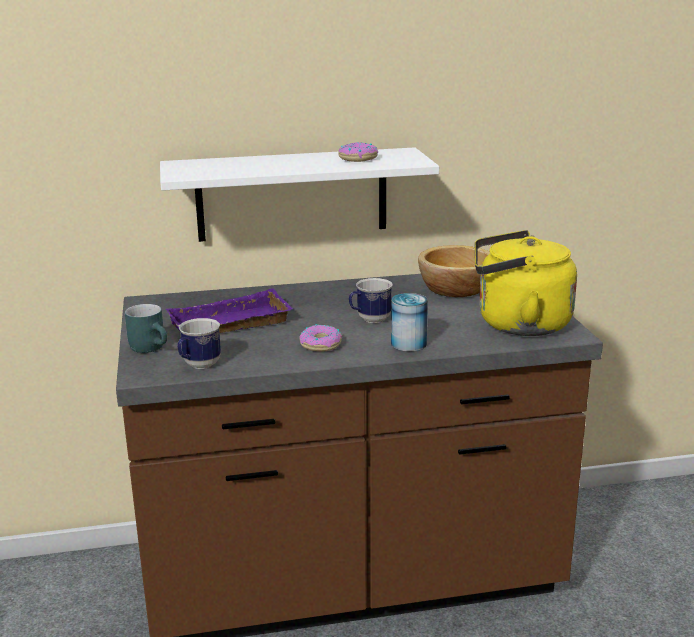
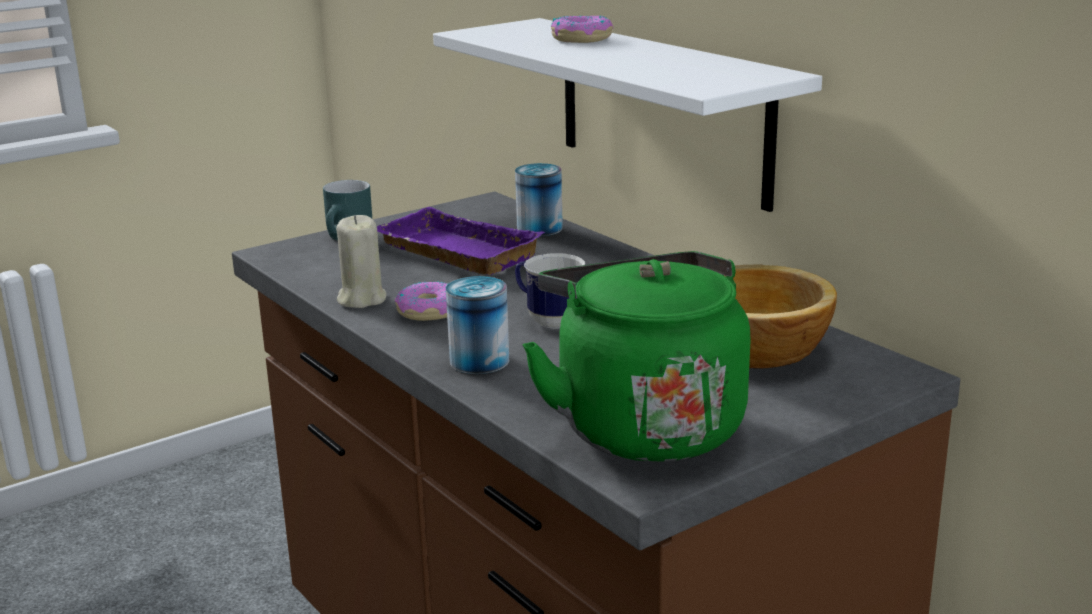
camera: 65 degrees right, 0 degrees up
mug [178,318,221,369] -> none
donut [338,142,378,162] -> donut moved to [551,15,614,43]
yellow kettle [475,230,577,336] -> green kettle [522,251,751,462]
none -> beige candle [336,215,387,308]
none -> can [515,163,563,236]

